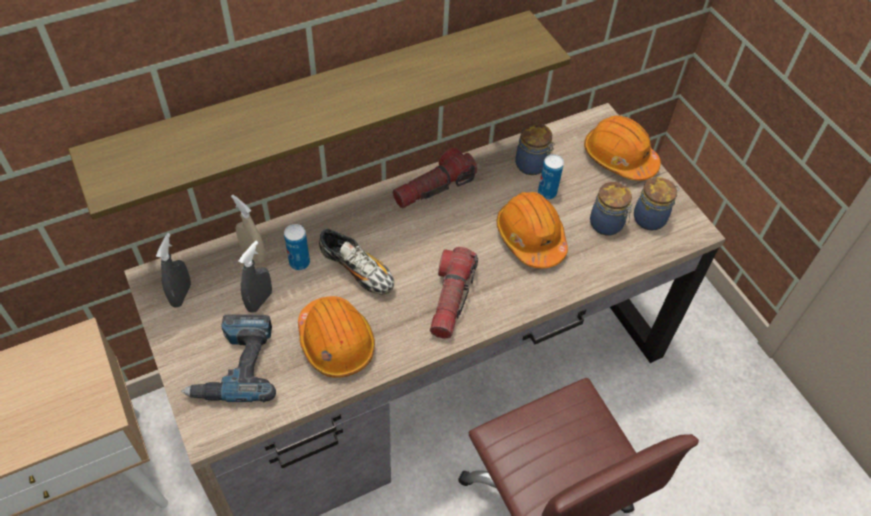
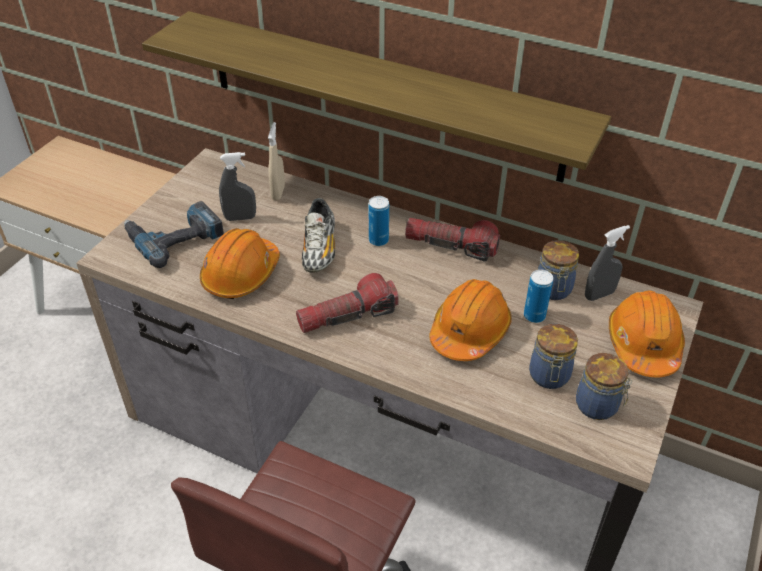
camera: 55 degrees right, 10 degrees down
grey spray bottle [156,233,191,308] -> grey spray bottle moved to [585,225,630,301]
can [284,224,310,270] -> can moved to [369,196,389,246]

